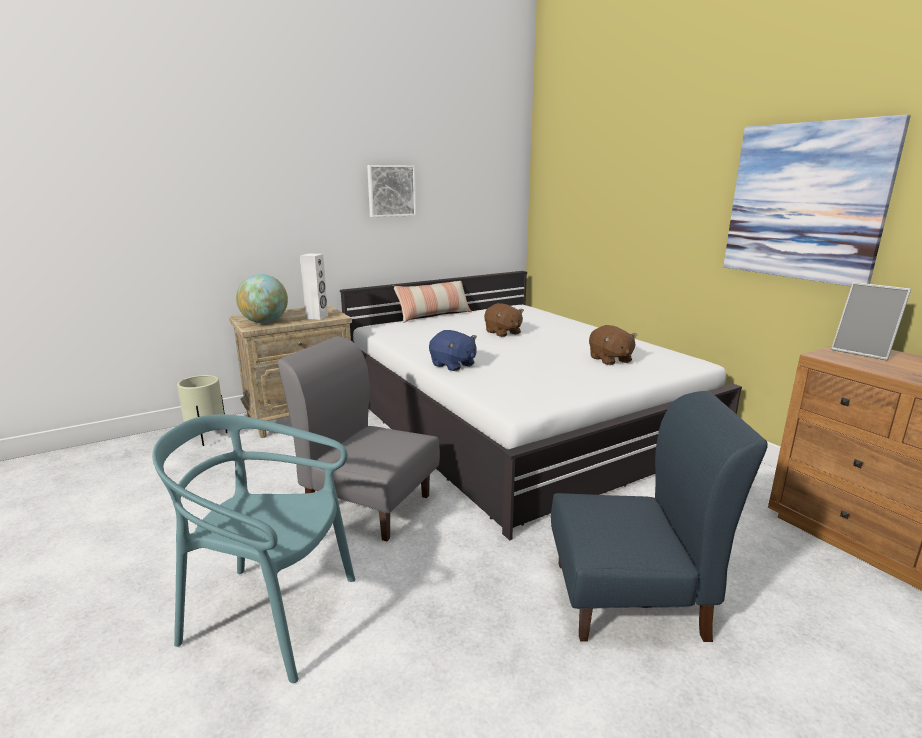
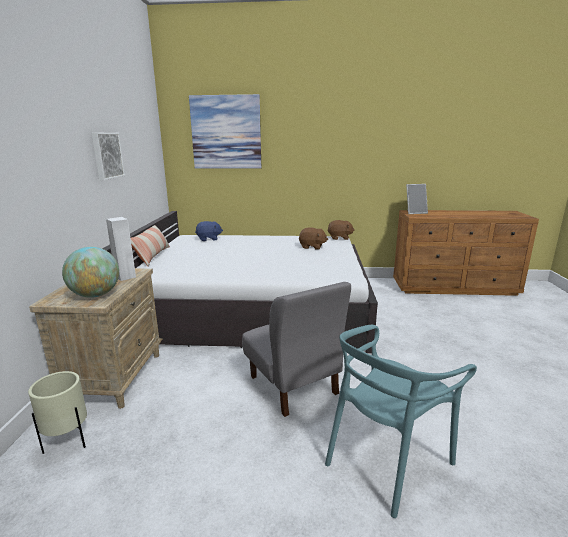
camera: 55 degrees left, 0 degrees up
grey chair [278,336,440,541] -> grey chair turned 90 degrees counterclockwise [242,282,351,417]
blue plush toy [429,330,477,371] -> blue plush toy moved to [195,221,223,241]
brown plush toy [484,303,524,337] -> brown plush toy moved to [327,220,355,240]
blue chair [551,391,768,642] -> none
picture [723,115,911,286] -> picture moved to [189,94,261,169]

